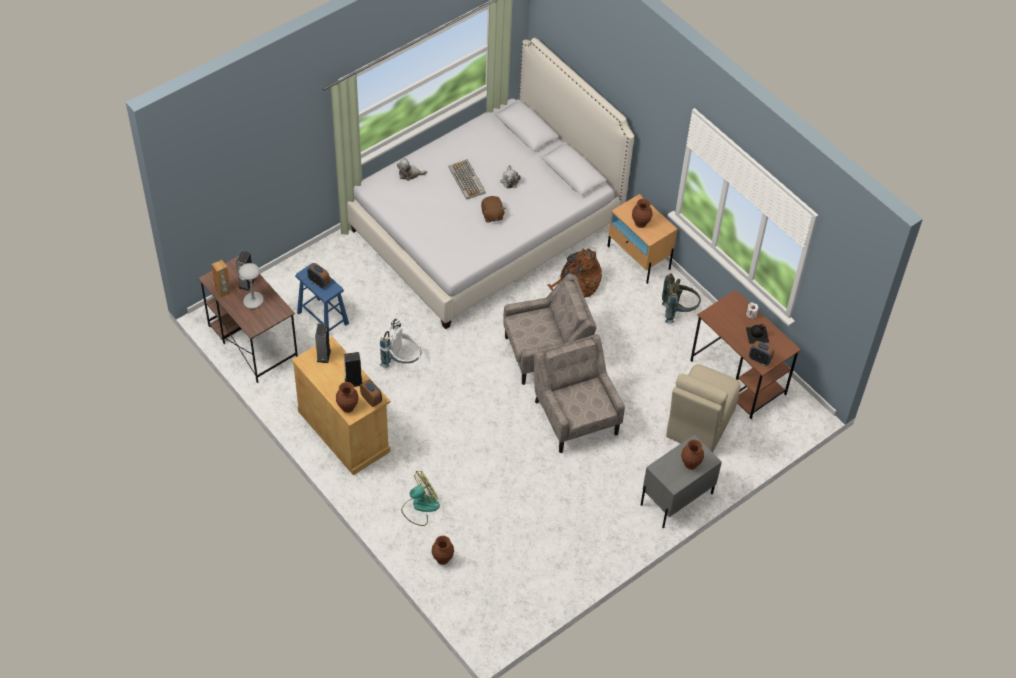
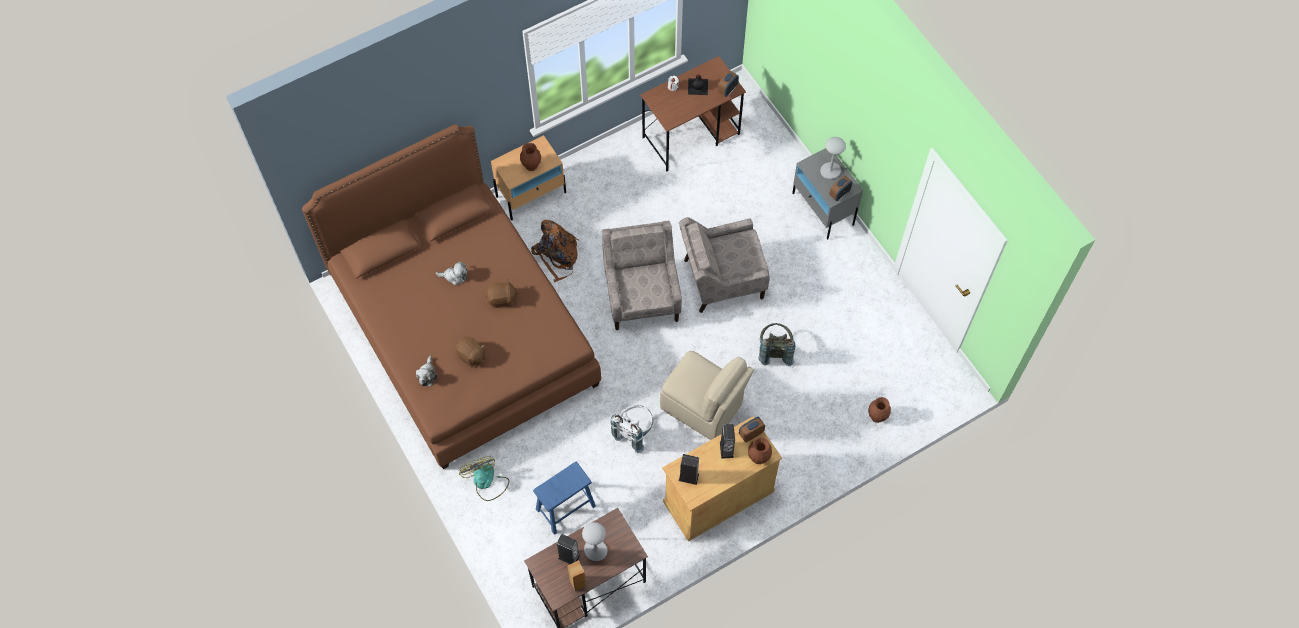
camera: 80 degrees left, 10 degrees up
alarm clock [307,263,330,288] -> alarm clock moved to [829,176,853,201]
white bed [347,38,634,329] -> brown bed [302,125,601,469]
fan [401,471,440,526] -> fan moved to [459,456,509,501]
keyboard [448,159,486,199] -> none
grey backpack [662,274,701,324] -> grey backpack moved to [759,323,796,366]
beige chair [666,364,740,453] -> beige chair moved to [660,351,754,440]
brown vase [681,440,704,470] -> grey table lamp [820,137,846,179]
none -> brown plush toy [455,336,486,368]

